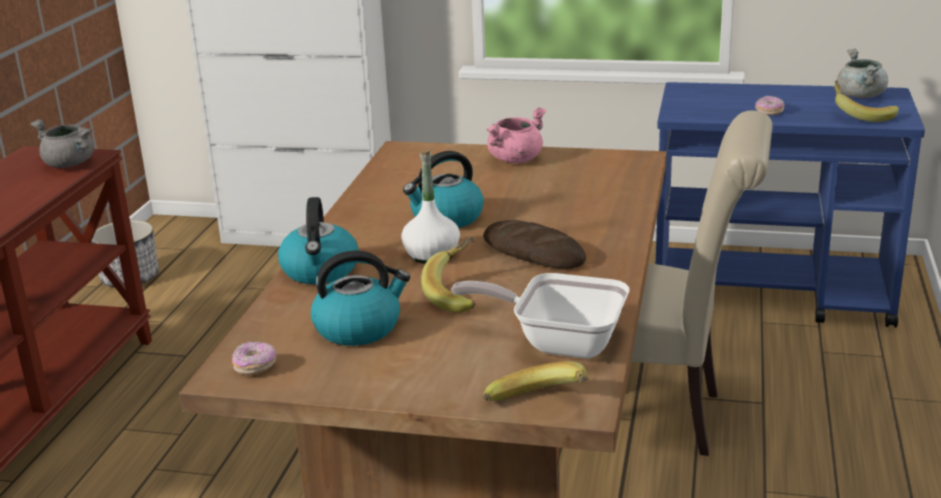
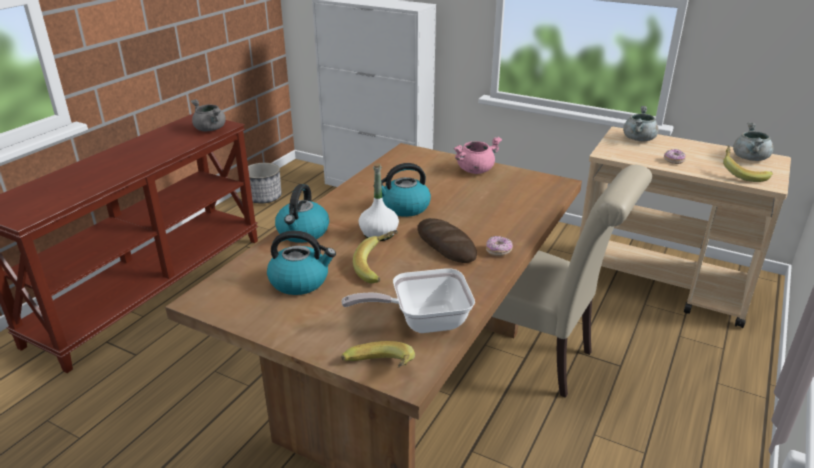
camera: 15 degrees right, 5 degrees up
donut [232,341,276,375] -> donut moved to [486,236,513,256]
frying pan [451,273,629,358] -> frying pan turned 45 degrees counterclockwise [341,268,475,333]
blue cart [656,82,925,328] -> beige cart [579,127,791,328]
none -> grey cooking pot [623,106,659,141]

